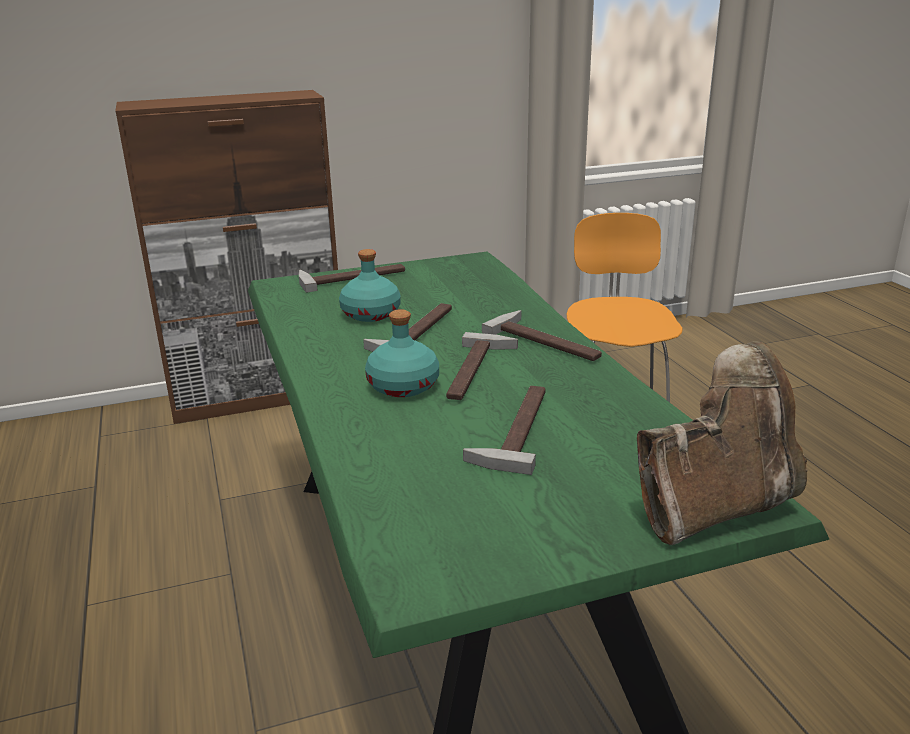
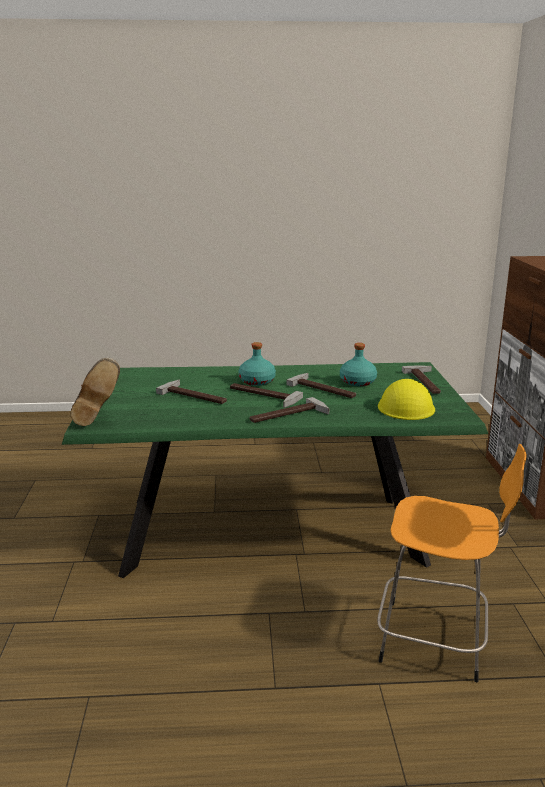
camera: 105 degrees right, 5 degrees down
none -> yellow hard hat [378,379,435,420]

